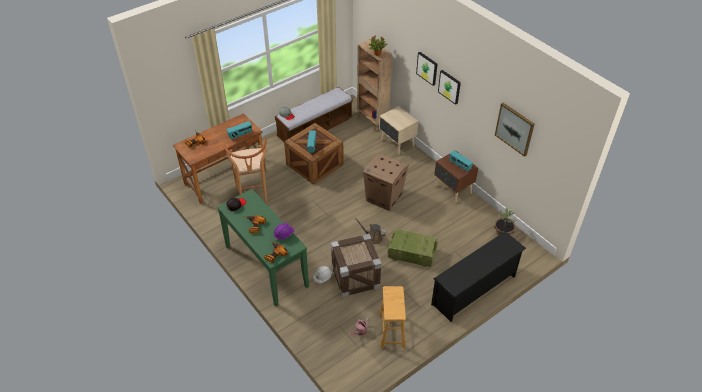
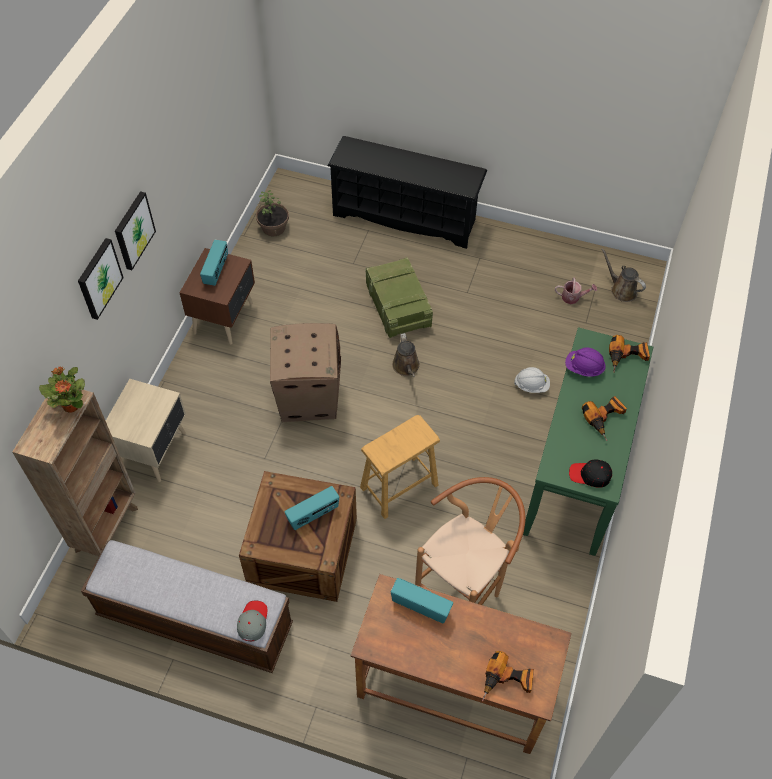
camera: 125 degrees left, 10 degrees up
crate [331,234,382,297] -> none
brown stool [379,286,406,348] -> brown stool moved to [360,415,440,519]
picture [495,103,535,157] -> none
none -> brown watering can [601,248,646,302]

